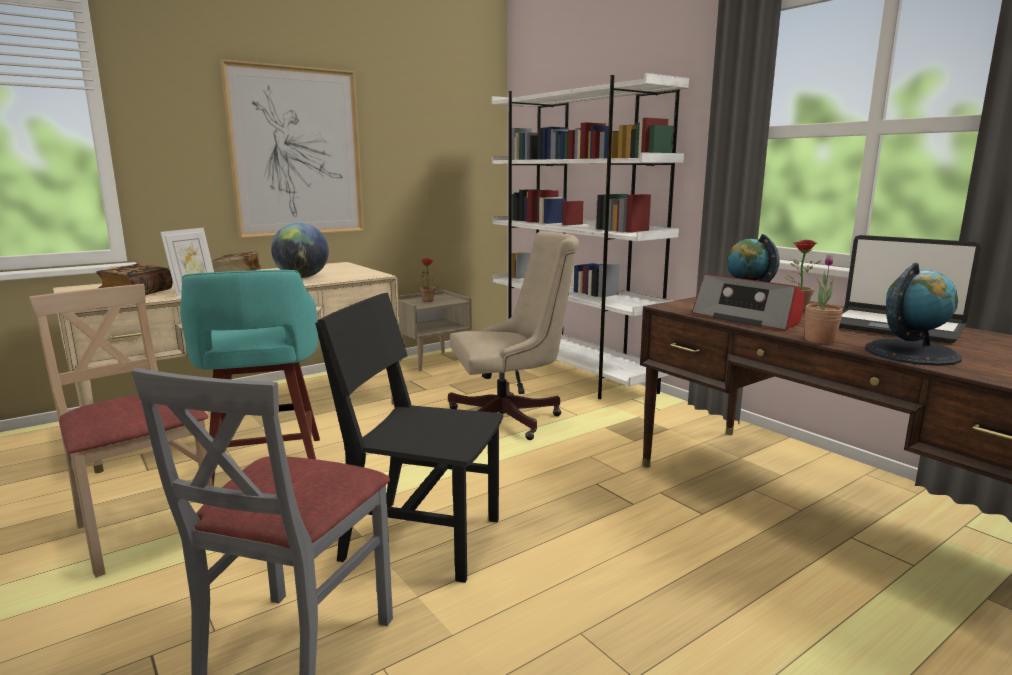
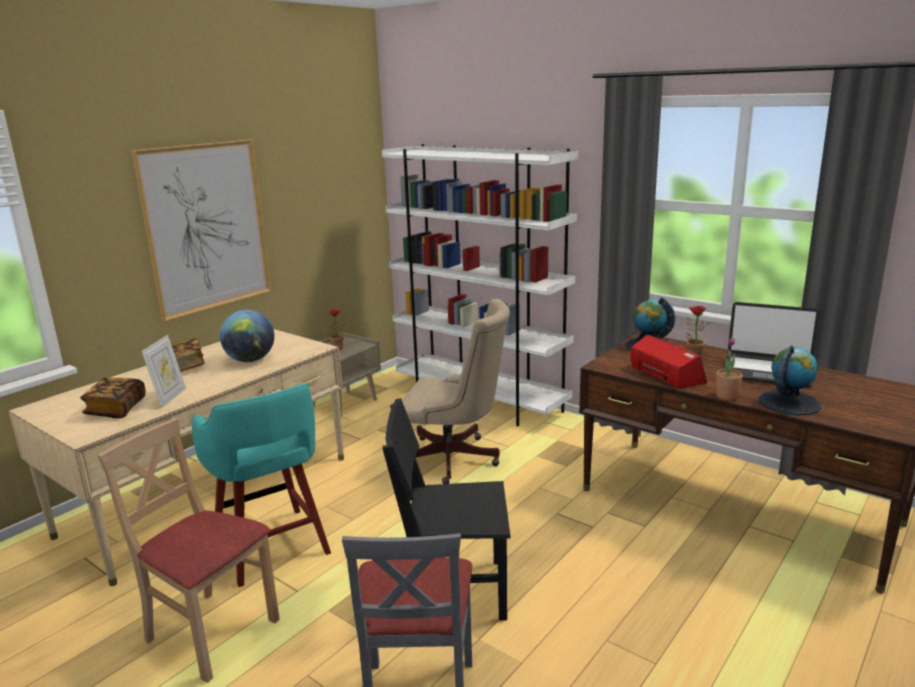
camera: 15 degrees left, 5 degrees up
beige office chair [448,231,579,440] -> beige office chair turned 45 degrees clockwise [402,299,510,484]
radio [692,274,805,330] -> radio turned 150 degrees counterclockwise [631,335,707,388]

